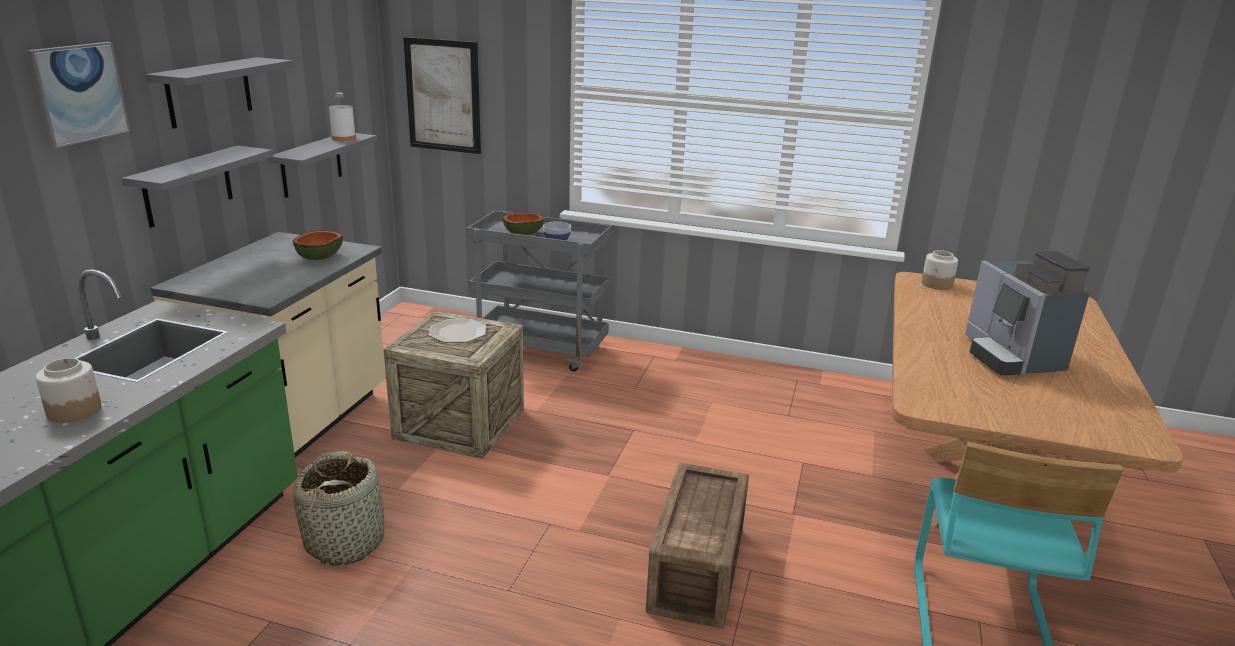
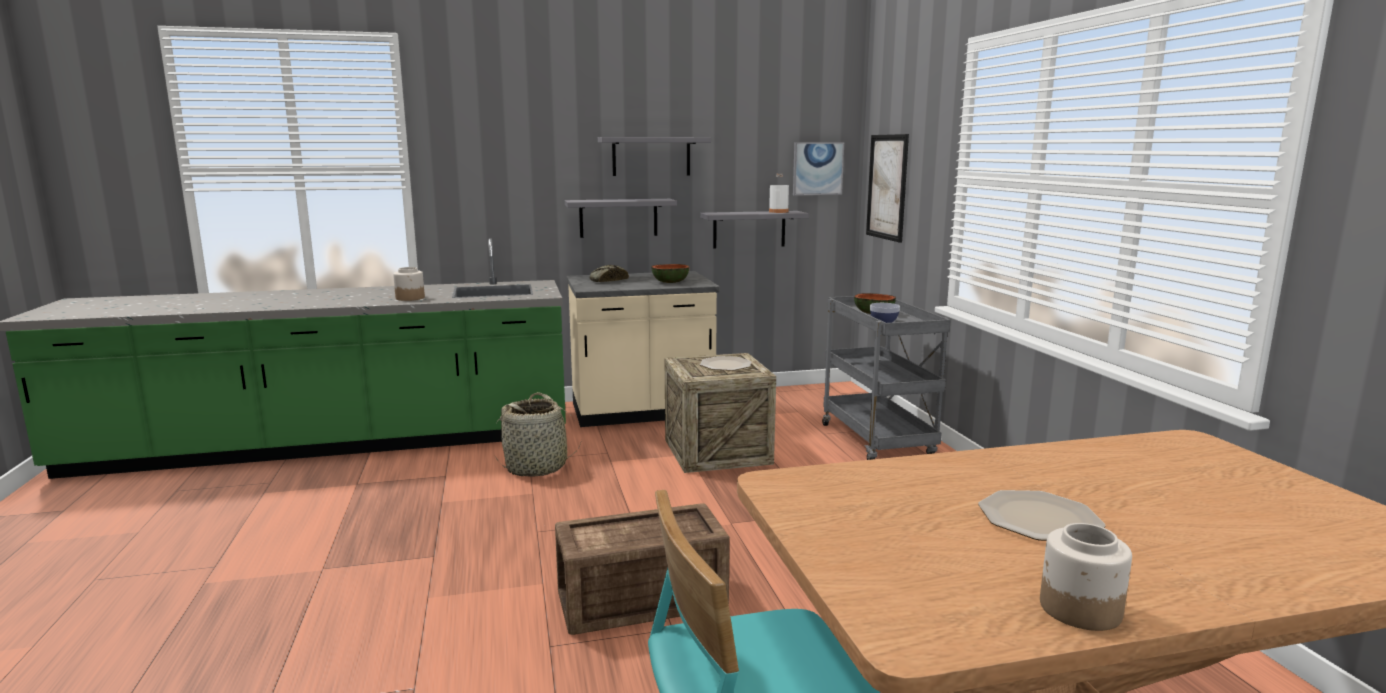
camera: 60 degrees right, 10 degrees down
picture [26,42,130,149] -> picture moved to [793,142,844,196]
jar [921,250,958,290] -> jar moved to [1040,523,1132,631]
coffee machine [965,251,1090,376] -> plate [978,490,1105,541]
none -> bread [589,265,629,282]

